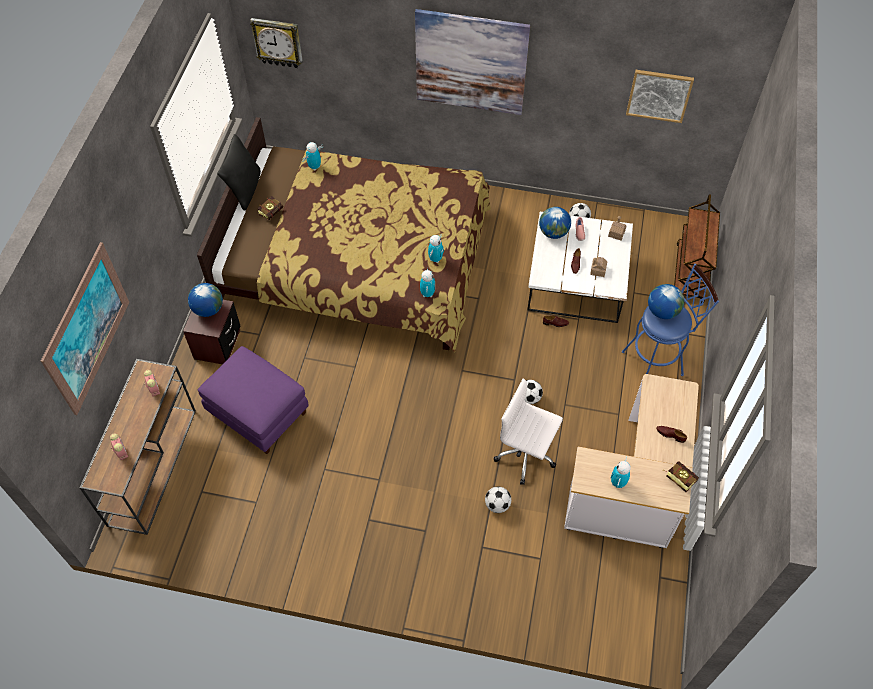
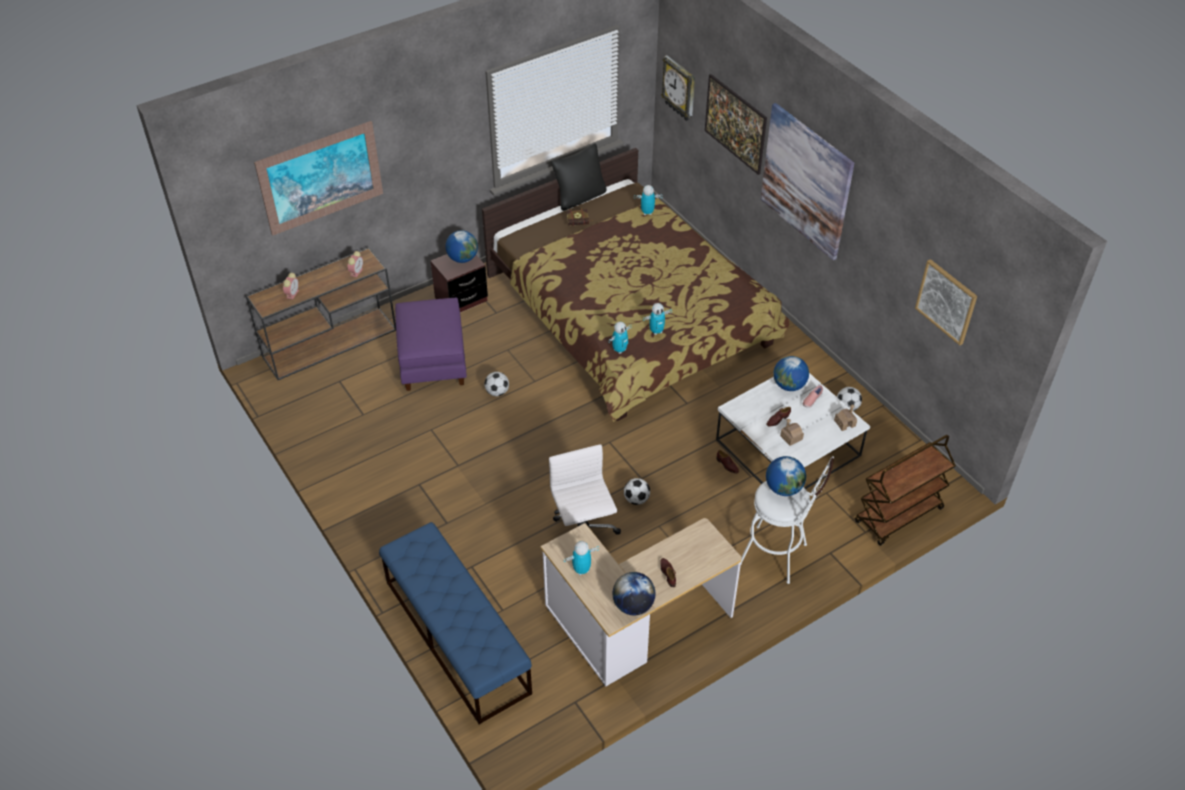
camera: 45 degrees right, 10 degrees down
football [485,487,511,513] -> football moved to [484,372,509,396]
blue stool [622,264,719,376] -> white stool [741,456,834,584]
book [663,462,699,492] -> globe [612,572,656,615]
none -> blue bench [379,522,532,724]
none -> picture [705,74,767,175]

